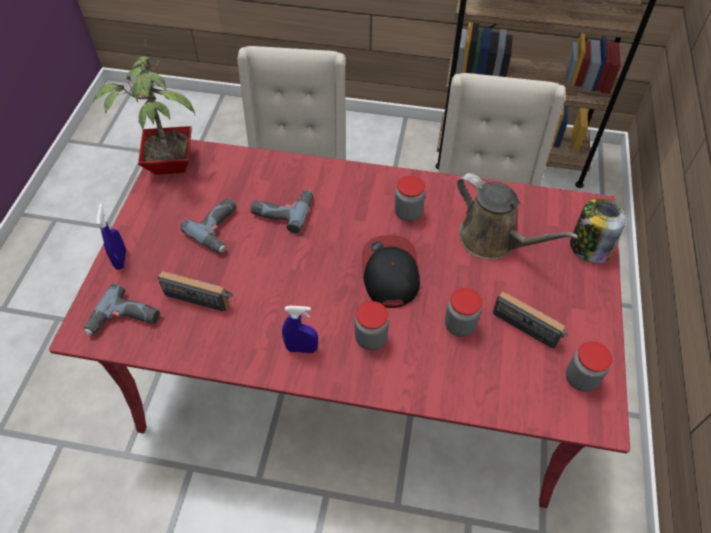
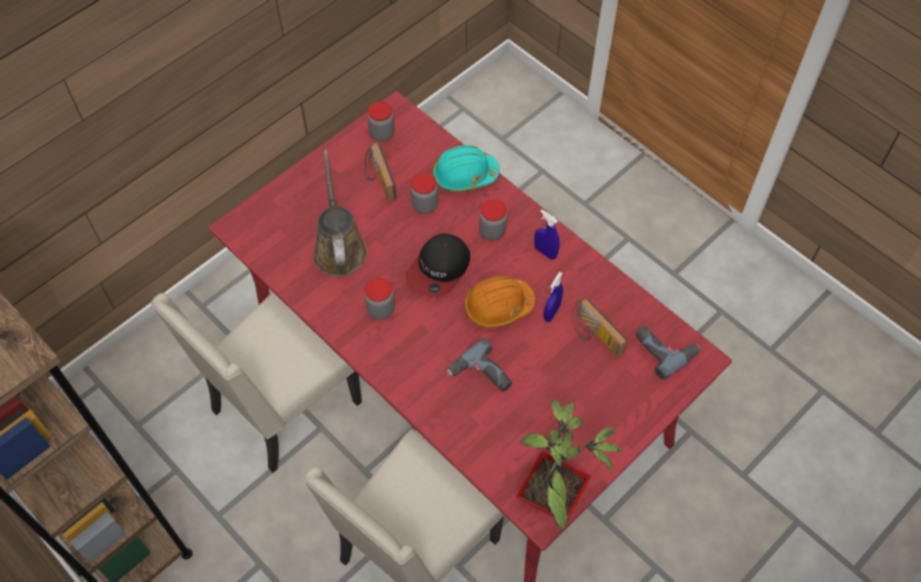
camera: 145 degrees left, 5 degrees up
blue spray bottle [96,204,126,270] -> blue spray bottle moved to [543,272,563,322]
power drill [181,198,236,253] -> none
jar [570,199,626,264] -> none
none -> turquoise hard hat [433,145,500,192]
none -> orange hard hat [464,276,536,328]

